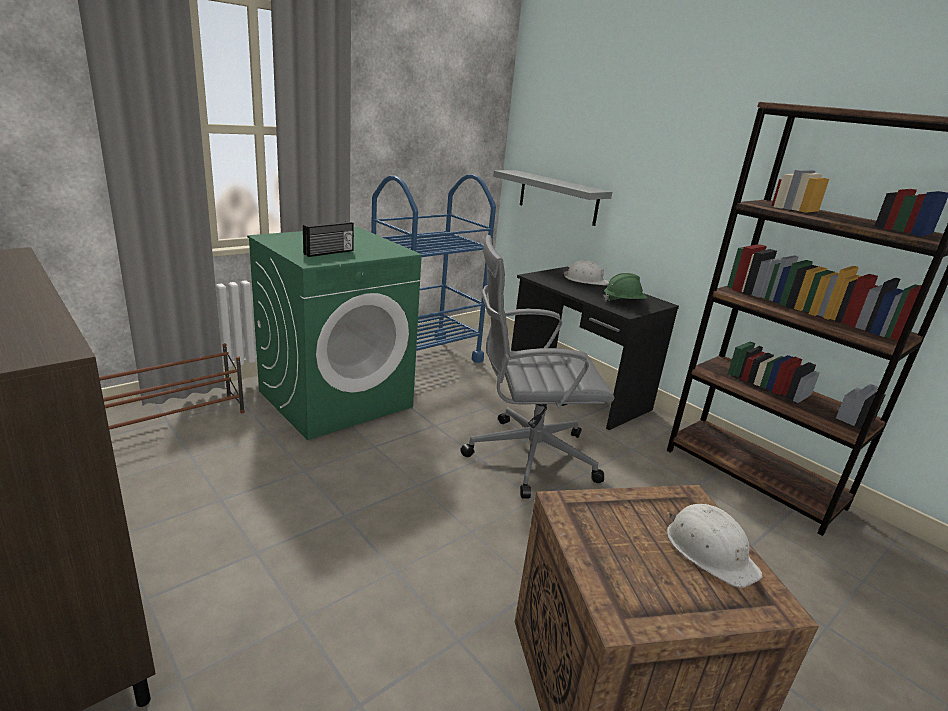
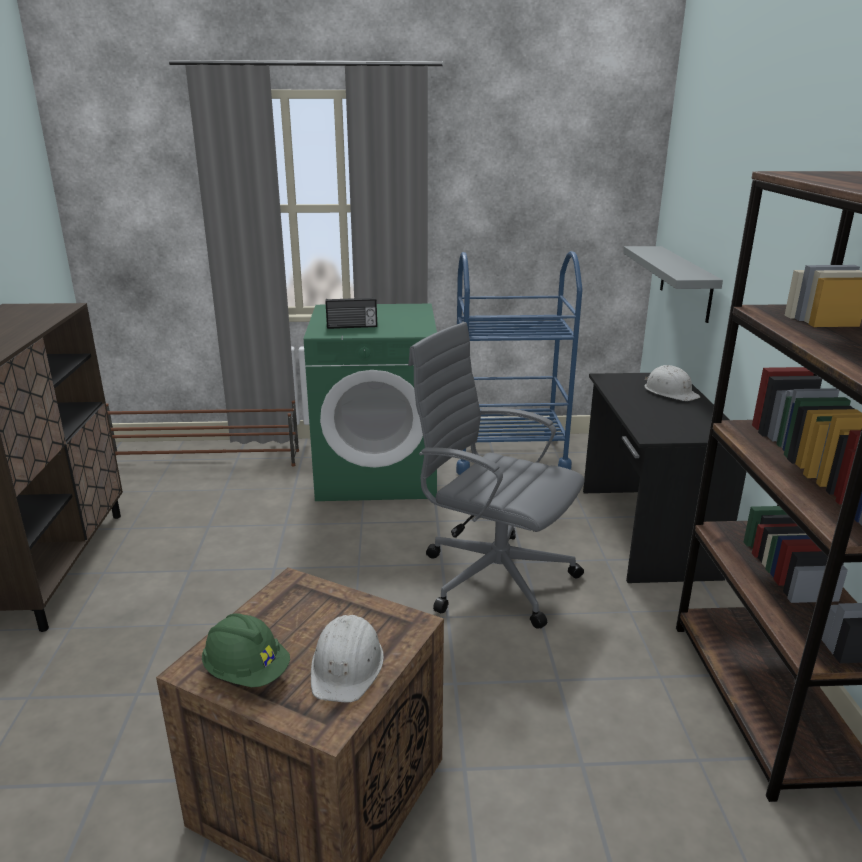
camera: 40 degrees right, 0 degrees up
green hard hat [603,273,647,302] -> green hard hat moved to [202,613,290,687]

